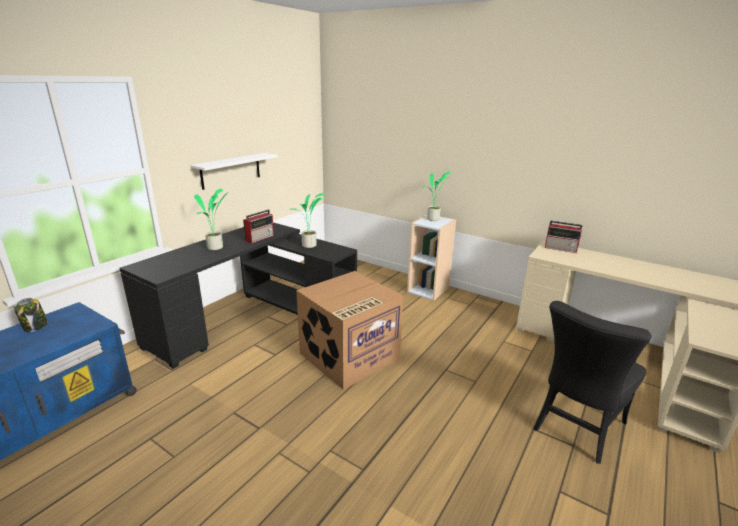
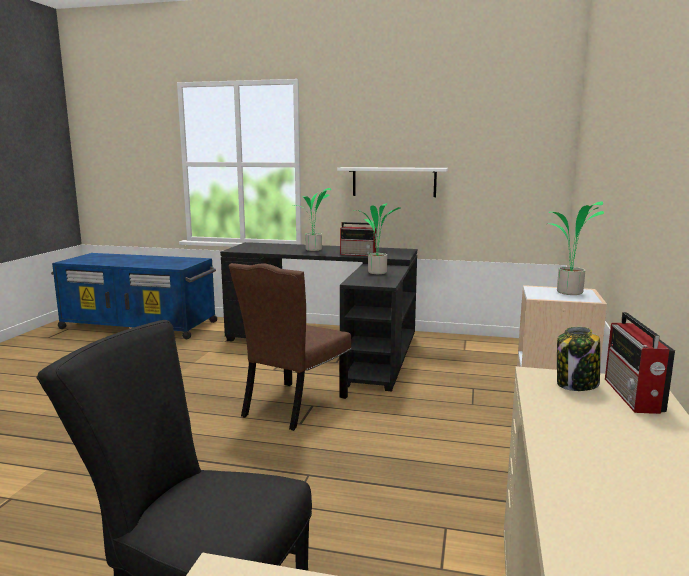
camera: 70 degrees right, 10 degrees down
jar [14,298,48,332] -> jar moved to [557,327,600,391]
cardboard box [296,271,403,390] -> brown chair [229,263,352,431]

